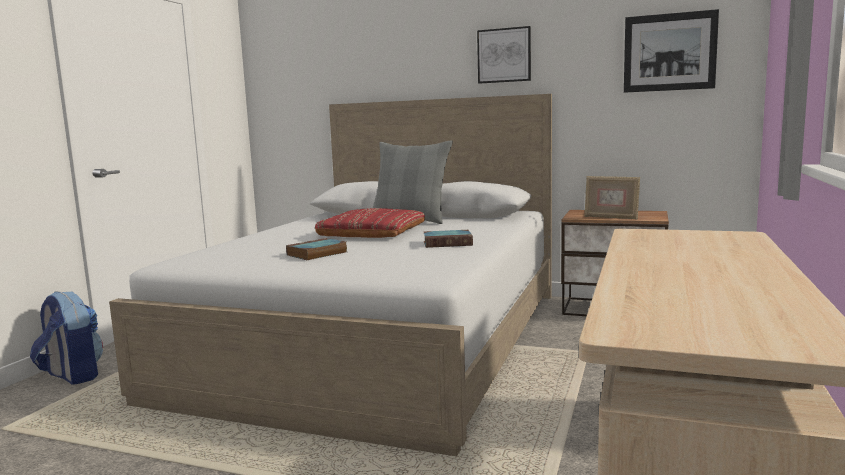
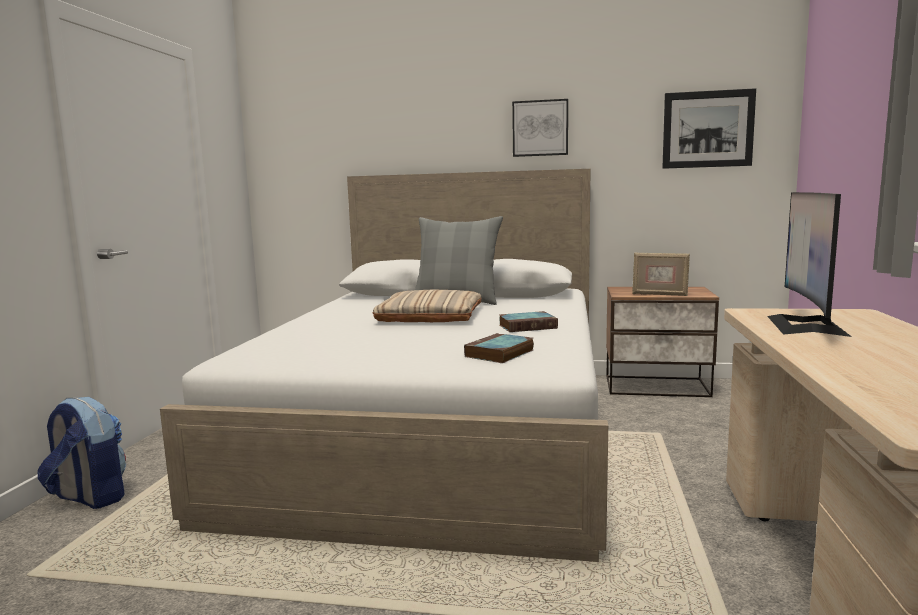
camera: 10 degrees left, 0 degrees up
book [286,238,347,260] -> book moved to [464,333,534,363]
red pillow [315,208,425,238] -> beige pillow [373,290,482,322]
none -> monitor [767,192,852,337]

